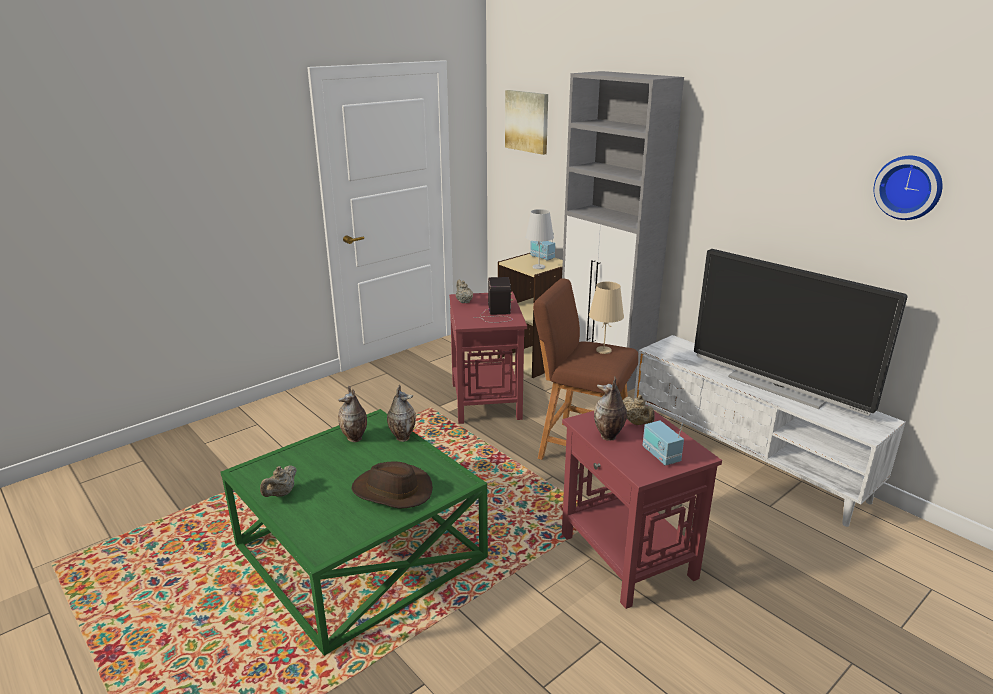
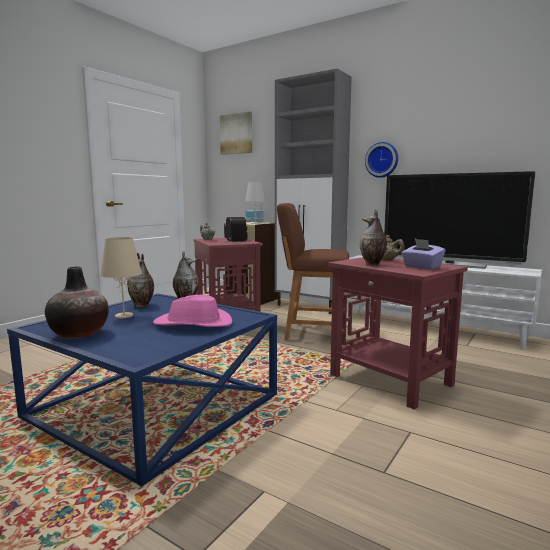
camera: 15 degrees left, 15 degrees down
green coffee table [220,409,488,656] -> blue coffee table [7,294,277,487]
beige teapot [260,465,297,497] -> vase [45,266,109,338]
brown hat [351,462,433,509] -> pink hat [153,295,232,327]
beige table lamp [589,282,624,354] -> beige table lamp moved to [100,237,142,318]
radio [643,420,684,465] -> purple tissue box [402,239,445,269]
wall clock [874,156,943,220] -> wall clock moved to [365,142,398,178]

